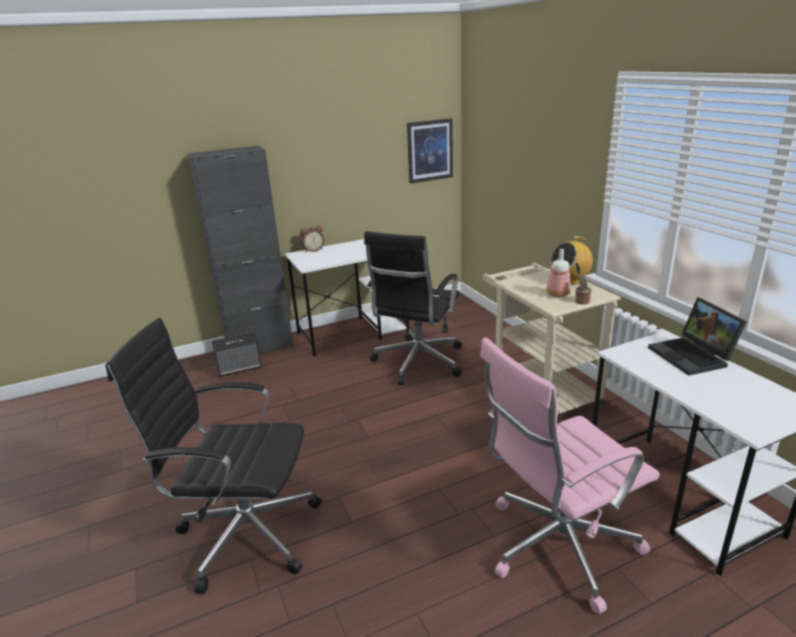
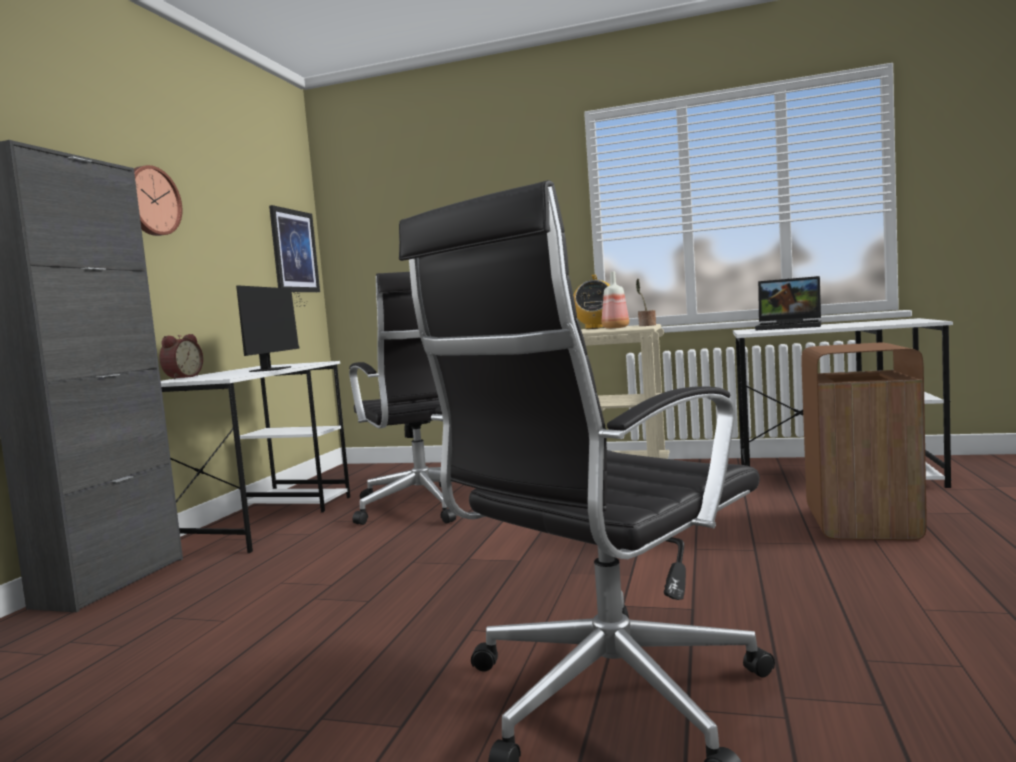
camera: 50 degrees left, 20 degrees down
speaker [212,332,262,377] -> none
pink office chair [480,338,660,614] -> brown trash can [801,343,927,540]
none -> wall clock [134,165,182,236]
none -> monitor [236,285,307,372]

